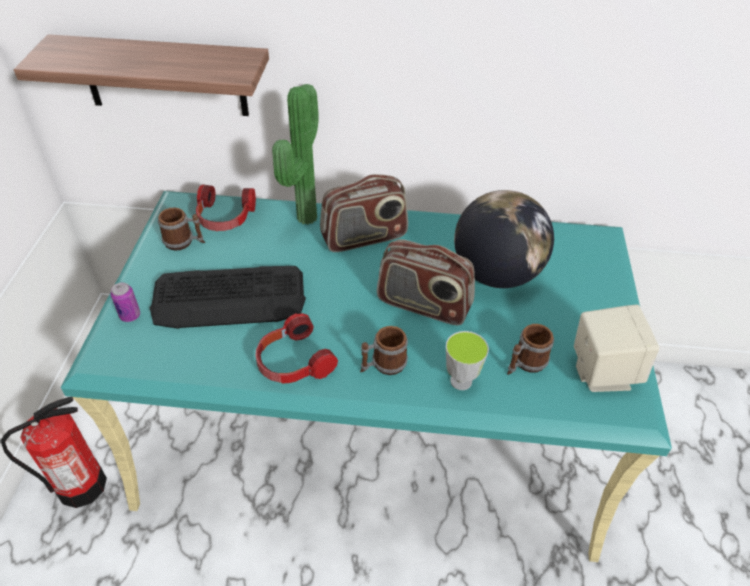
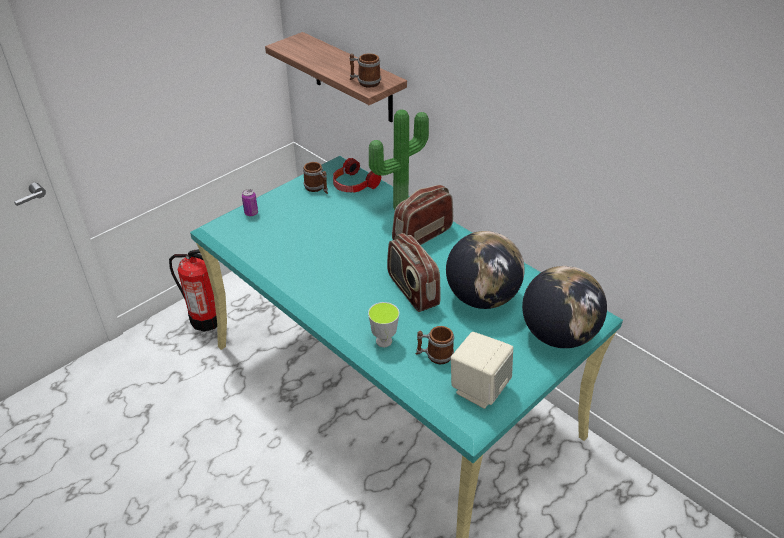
camera: 40 degrees right, 5 degrees down
keyboard [149,266,306,329] -> none
headphones [256,313,338,384] -> none
radio [320,174,408,252] -> radio turned 120 degrees clockwise [392,185,453,245]
mug [360,326,408,375] -> mug moved to [350,53,381,88]
none -> globe [522,266,607,348]

